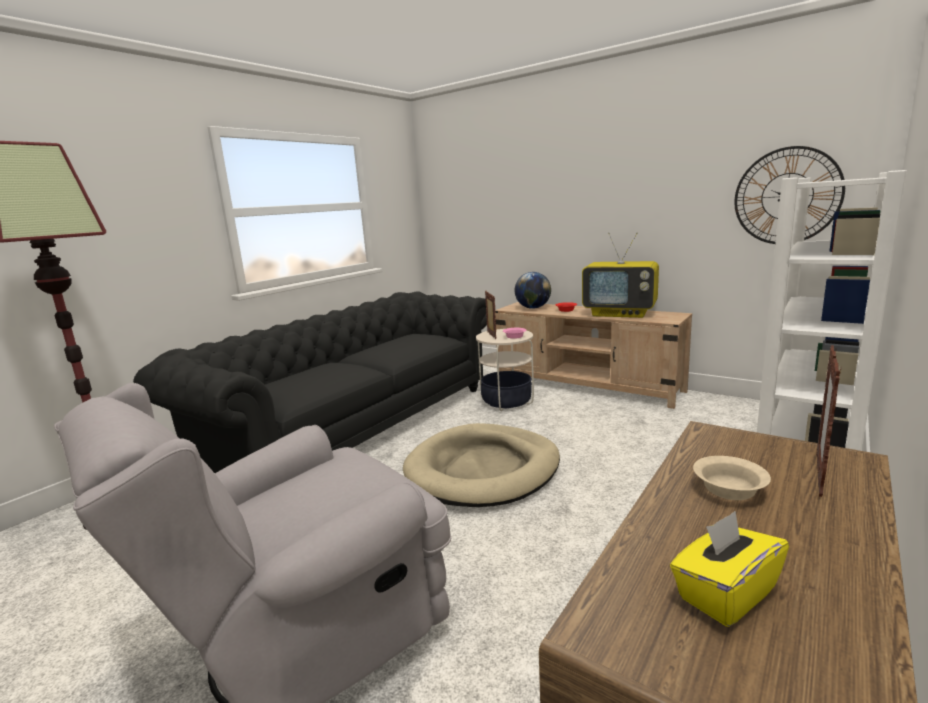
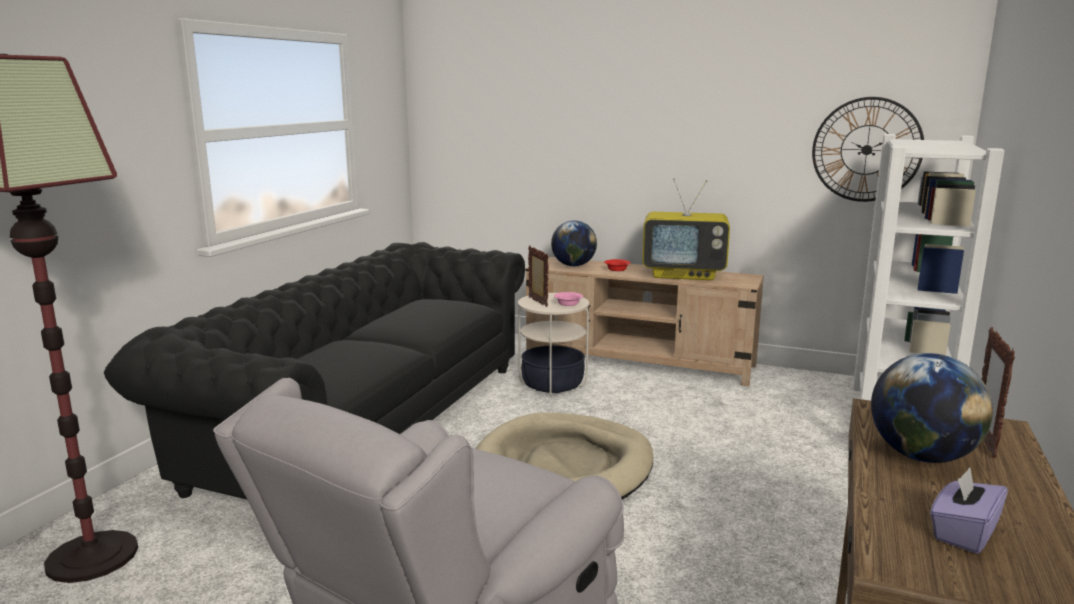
camera: 15 degrees left, 0 degrees up
yellow tissue box [670,511,789,627] -> purple tissue box [930,467,1008,554]
beige bowl [693,456,771,500] -> globe [871,353,993,463]

